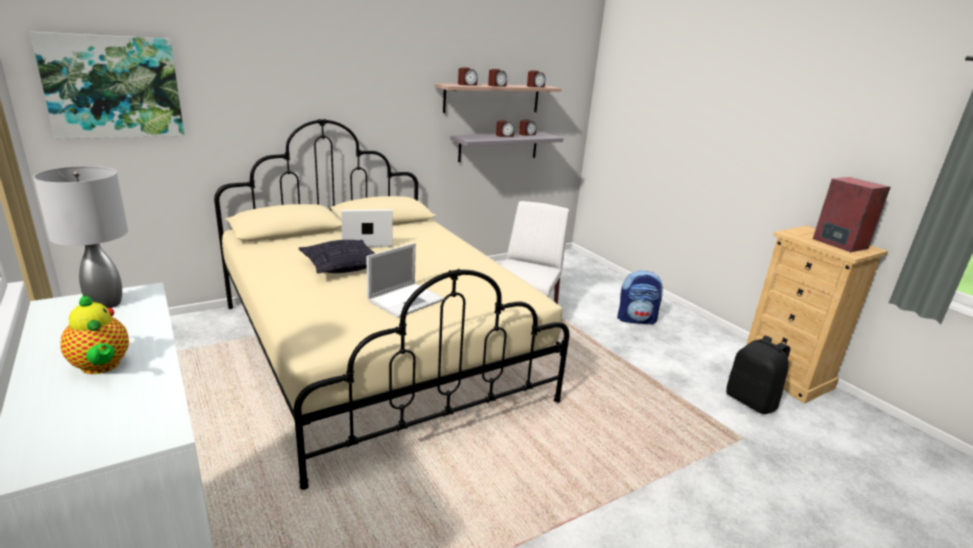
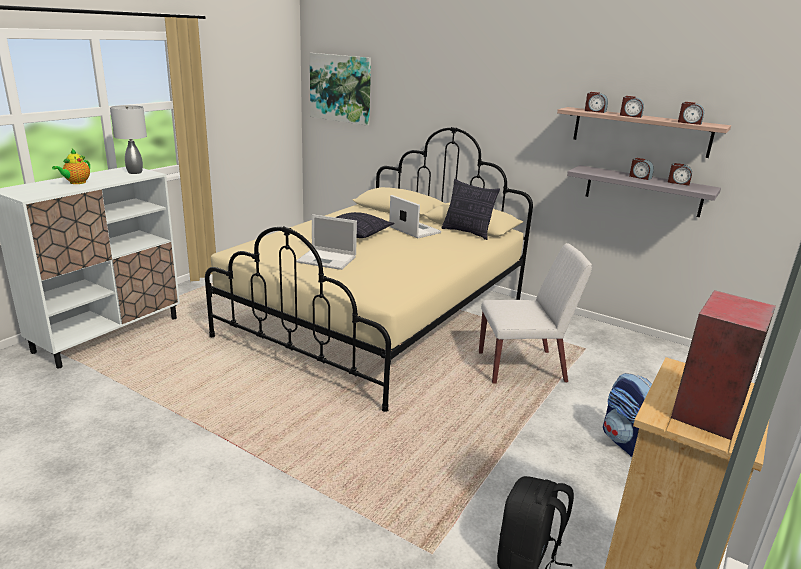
camera: 65 degrees right, 0 degrees up
none -> pillow [441,179,500,240]

